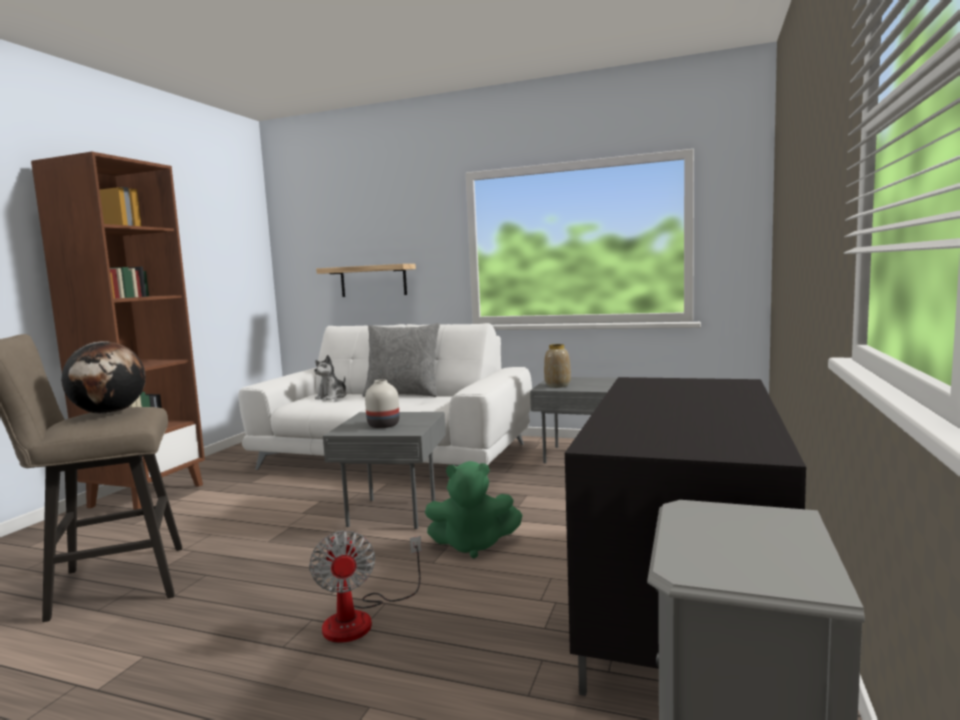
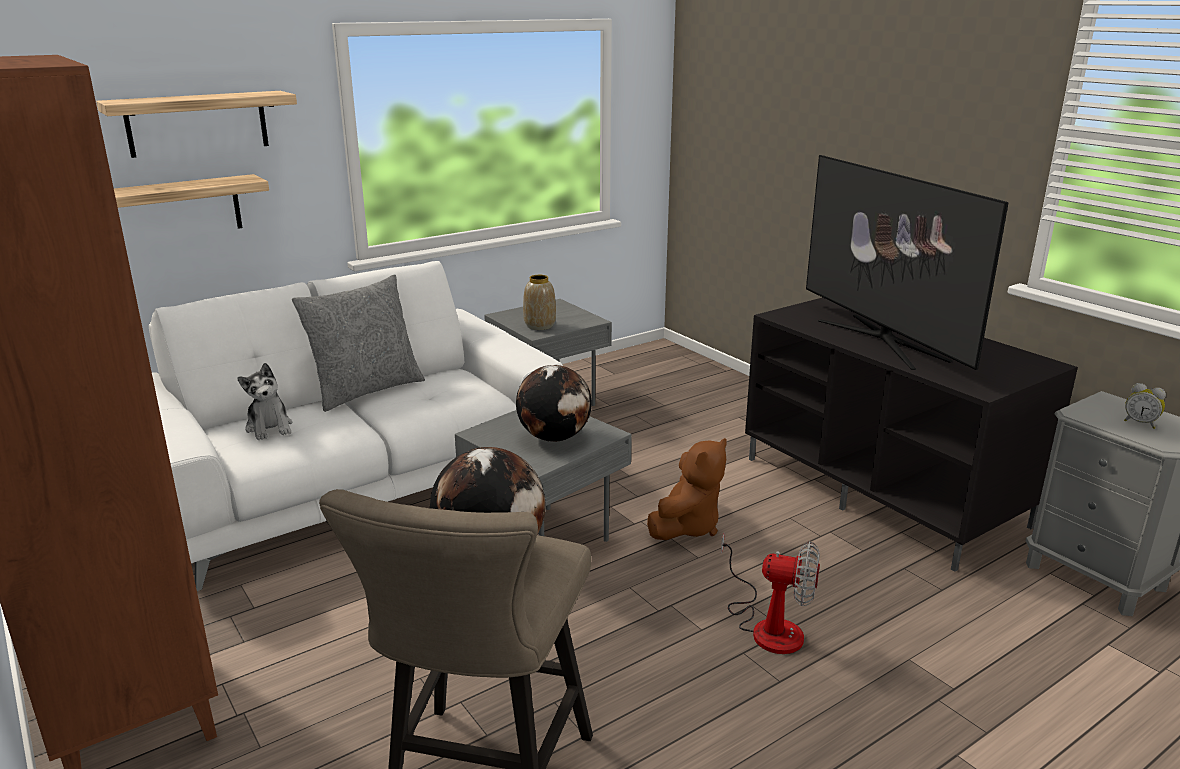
camera: 55 degrees left, 15 degrees up
white vase [365,379,400,428] -> globe [516,365,592,442]
green plush toy [425,461,522,558] -> brown plush toy [647,438,727,540]
none -> shelf [96,91,297,158]
none -> television [806,155,1008,370]
none -> alarm clock [1124,383,1166,429]

